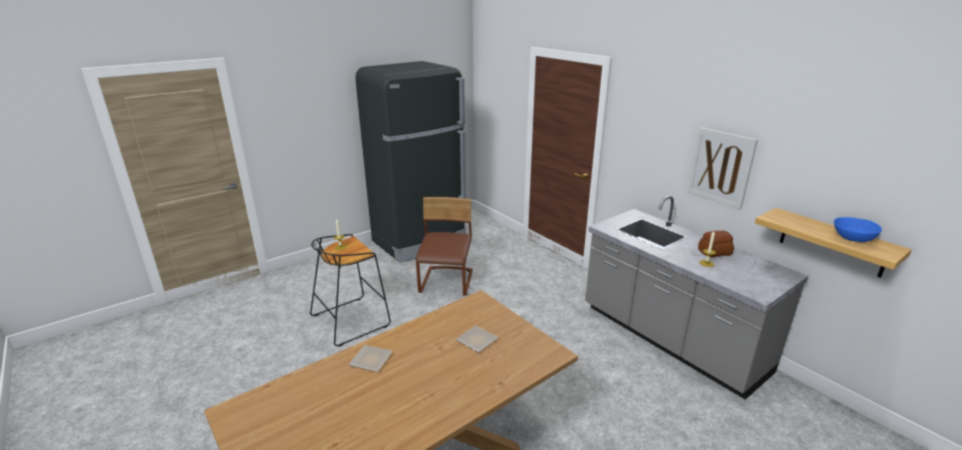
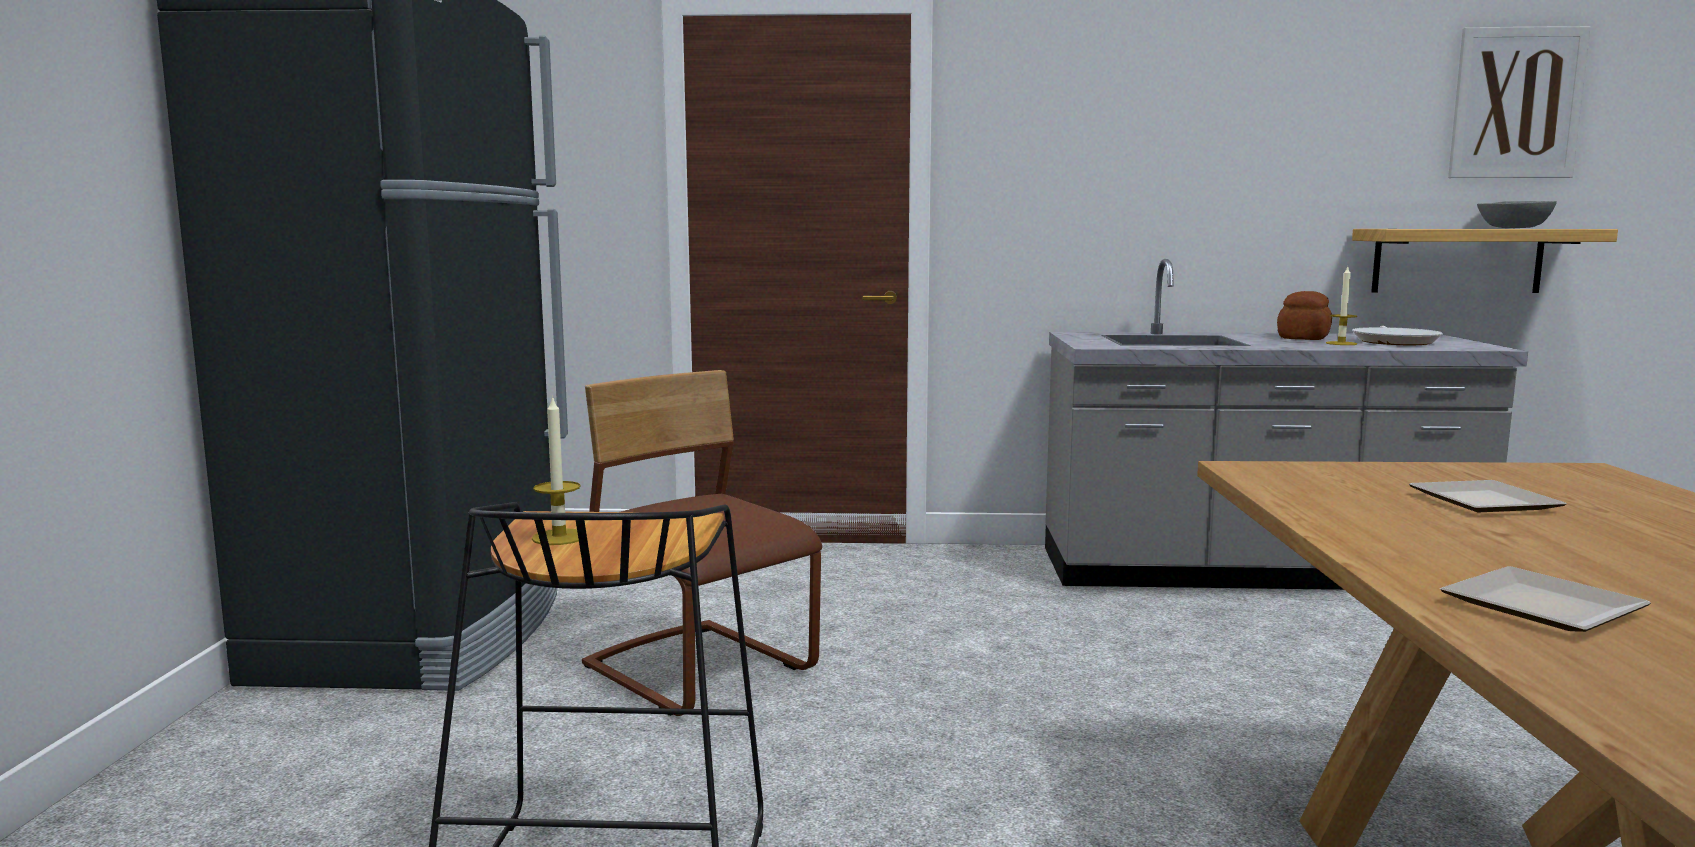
camera: 50 degrees left, 15 degrees down
picture [687,127,758,210] -> picture moved to [1448,26,1590,178]
blue bowl [834,217,882,242] -> grey bowl [1477,201,1557,228]
none -> frying pan [1352,326,1443,345]

